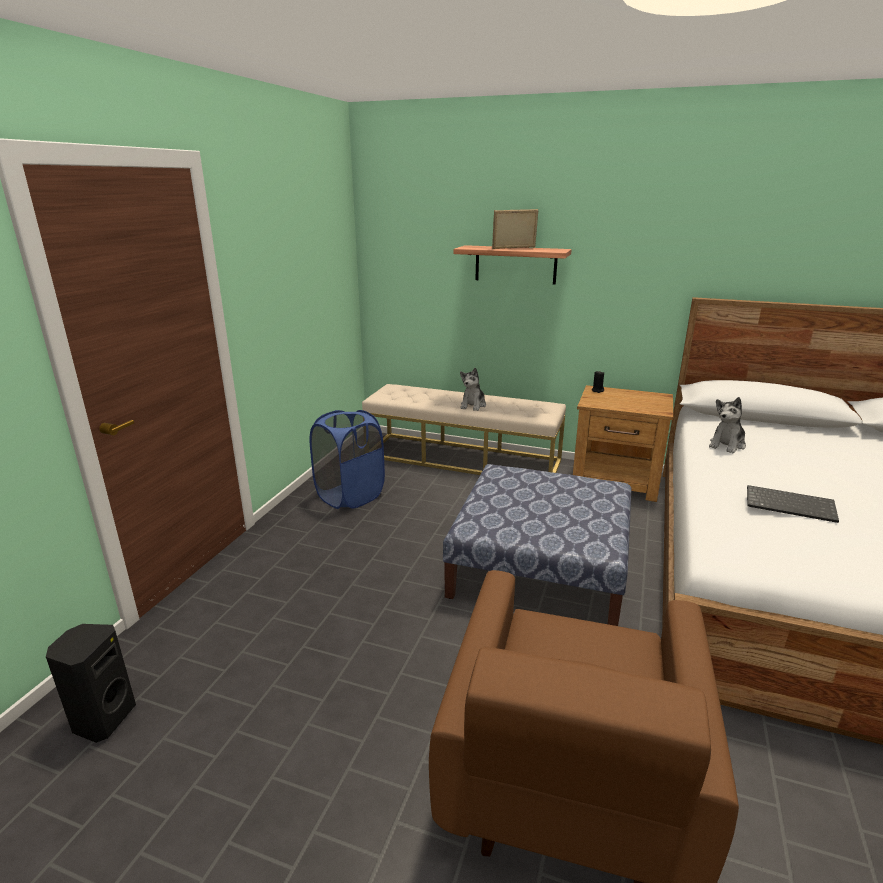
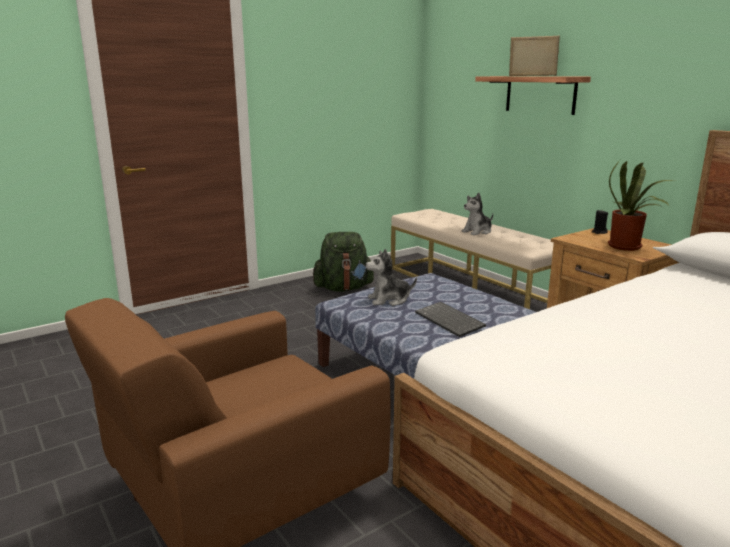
camera: 35 degrees right, 5 degrees down
black speaker [46,624,136,743] -> none
blue laundry basket [310,410,385,509] -> green backpack [313,232,374,292]
plush toy [709,397,746,453] -> plush toy moved to [365,249,417,306]
keyboard [747,485,839,523] -> keyboard moved to [415,302,486,337]
none -> potted plant [608,160,672,251]

